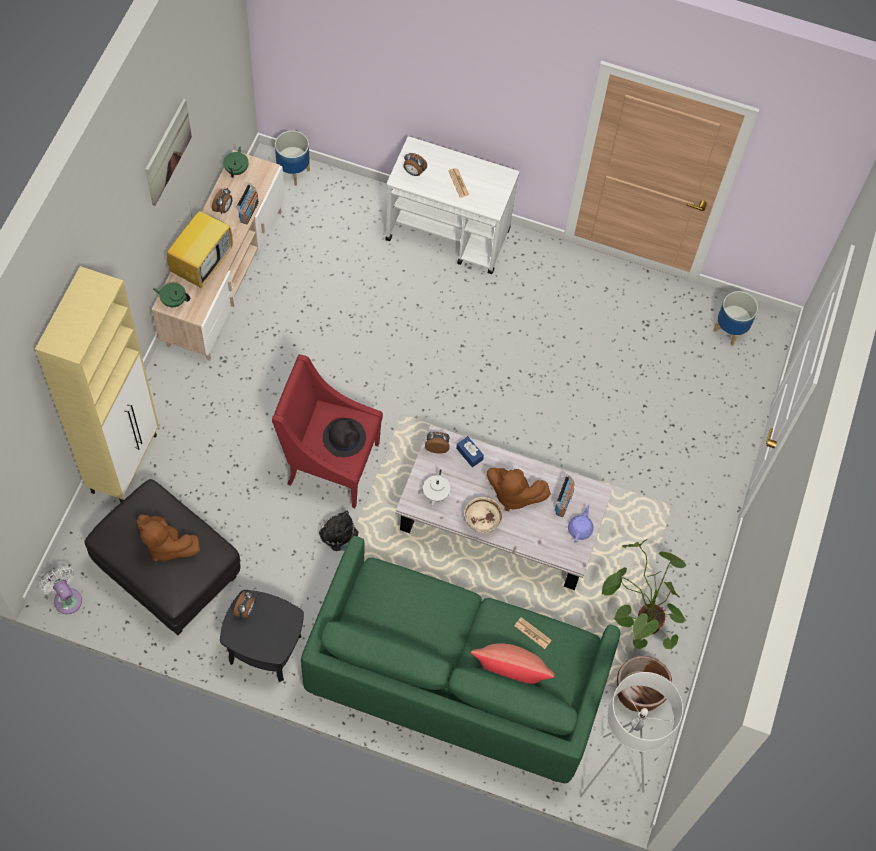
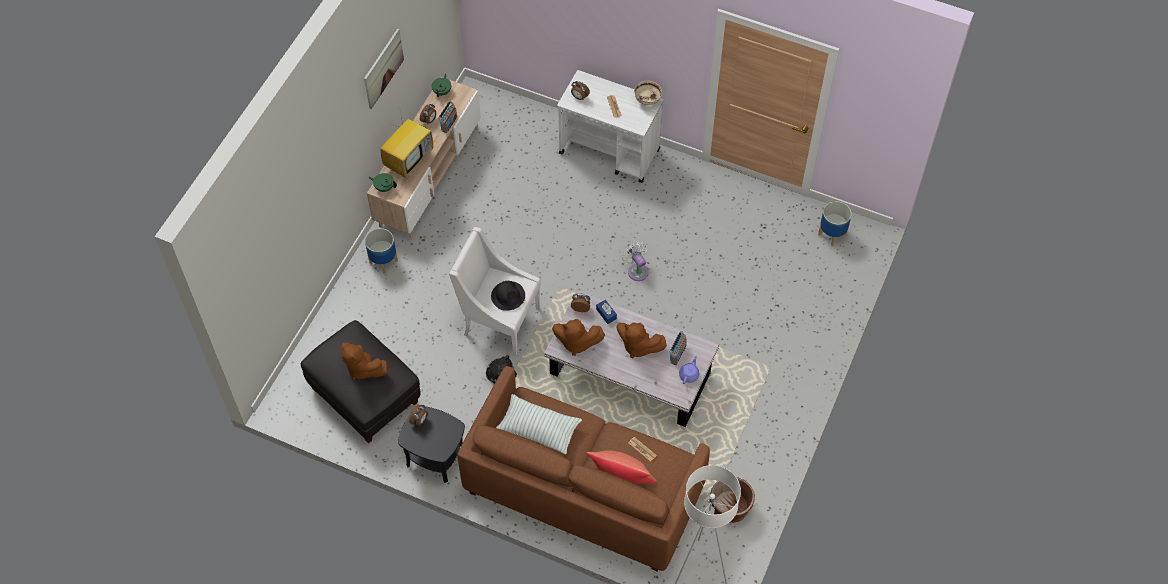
camera: 10 degrees right, 5 degrees down
beige cabinet [35,266,159,503] -> none
white fan [39,566,82,614] -> white fan moved to [622,242,648,281]
red armchair [272,355,383,508] -> white armchair [449,227,541,356]
planter [275,131,310,186] -> planter moved to [365,228,398,274]
green sofa [301,536,620,783] -> brown sofa [457,366,710,571]
white teapot [423,469,450,507] -> brown plush toy [552,319,605,356]
beige bowl [464,497,503,533] -> beige bowl moved to [634,81,662,105]
potted plant [602,539,687,650] -> none
none -> pillow [496,394,582,455]

